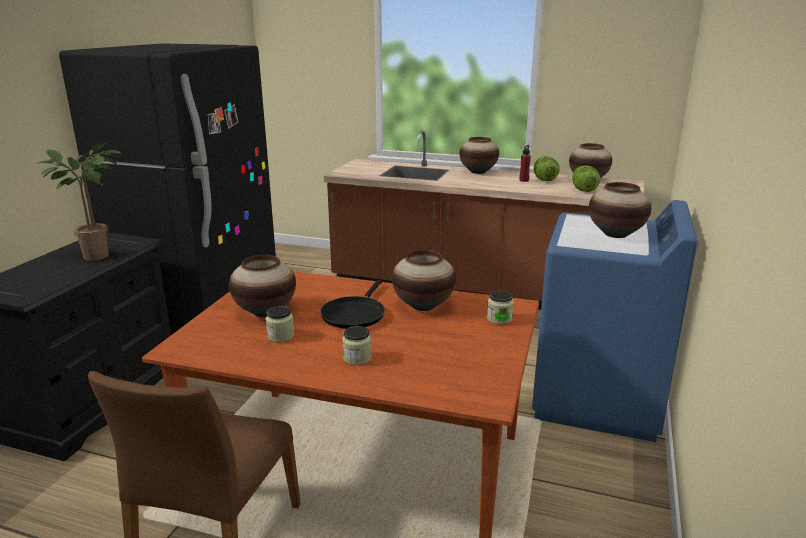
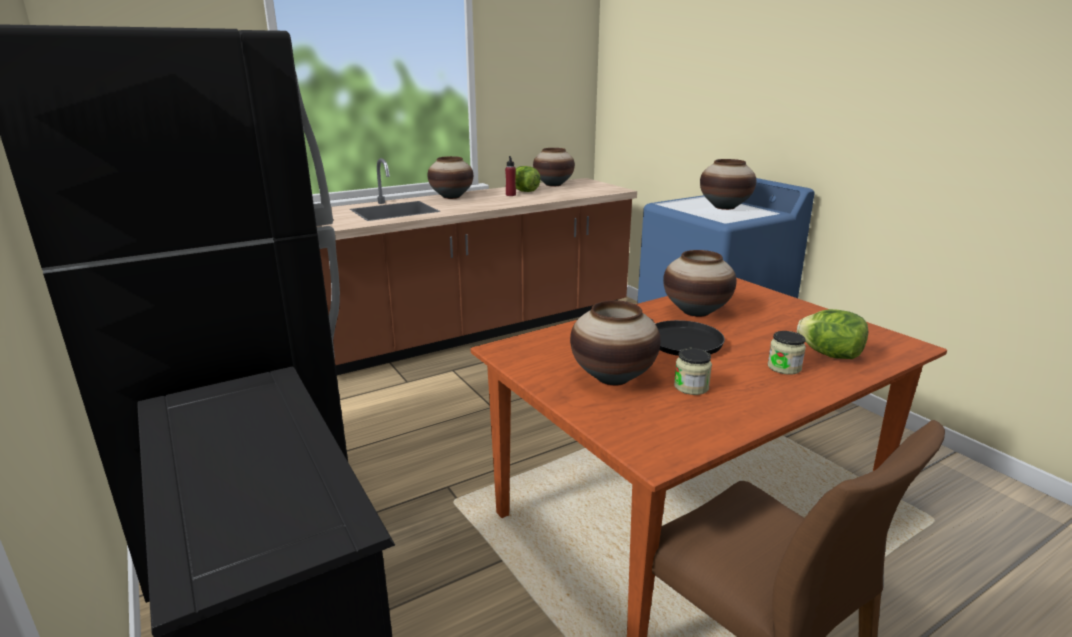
camera: 50 degrees left, 0 degrees up
potted plant [36,142,120,261] -> none
jar [487,291,514,325] -> none
lettuce [572,165,600,192] -> lettuce moved to [797,309,868,359]

